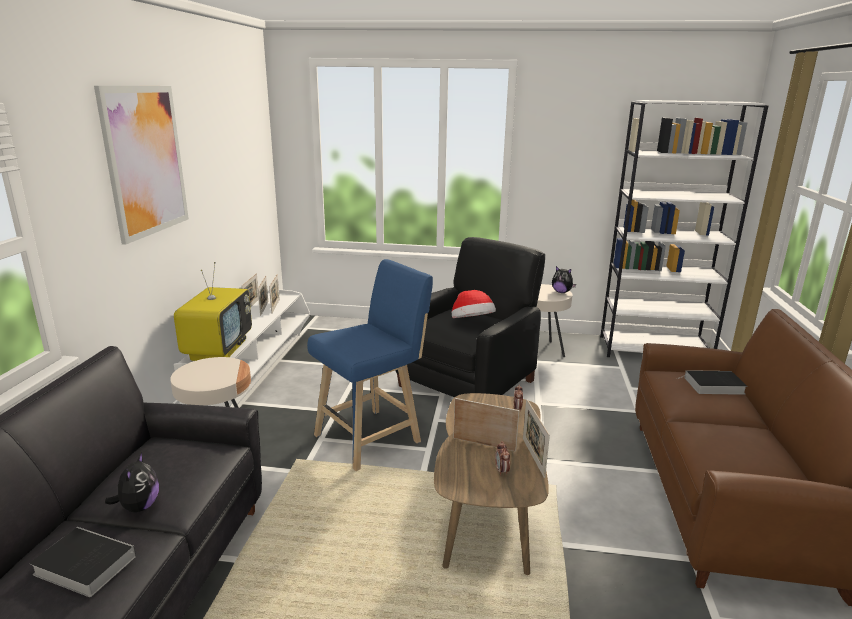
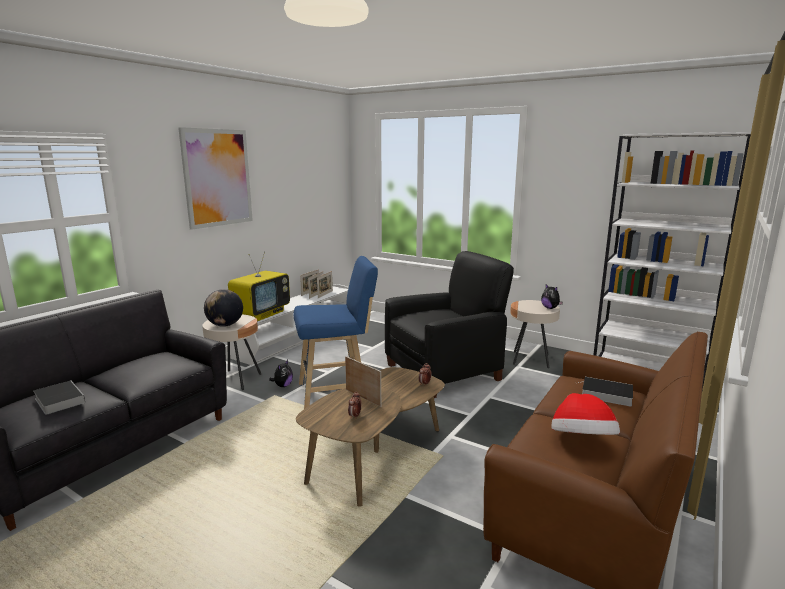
camera: 25 degrees right, 5 degrees down
plush toy [105,452,159,512] -> plush toy moved to [269,360,293,387]
hat [452,290,496,318] -> hat moved to [551,393,620,435]
picture frame [523,399,550,478] -> none
none -> globe [204,289,243,327]

